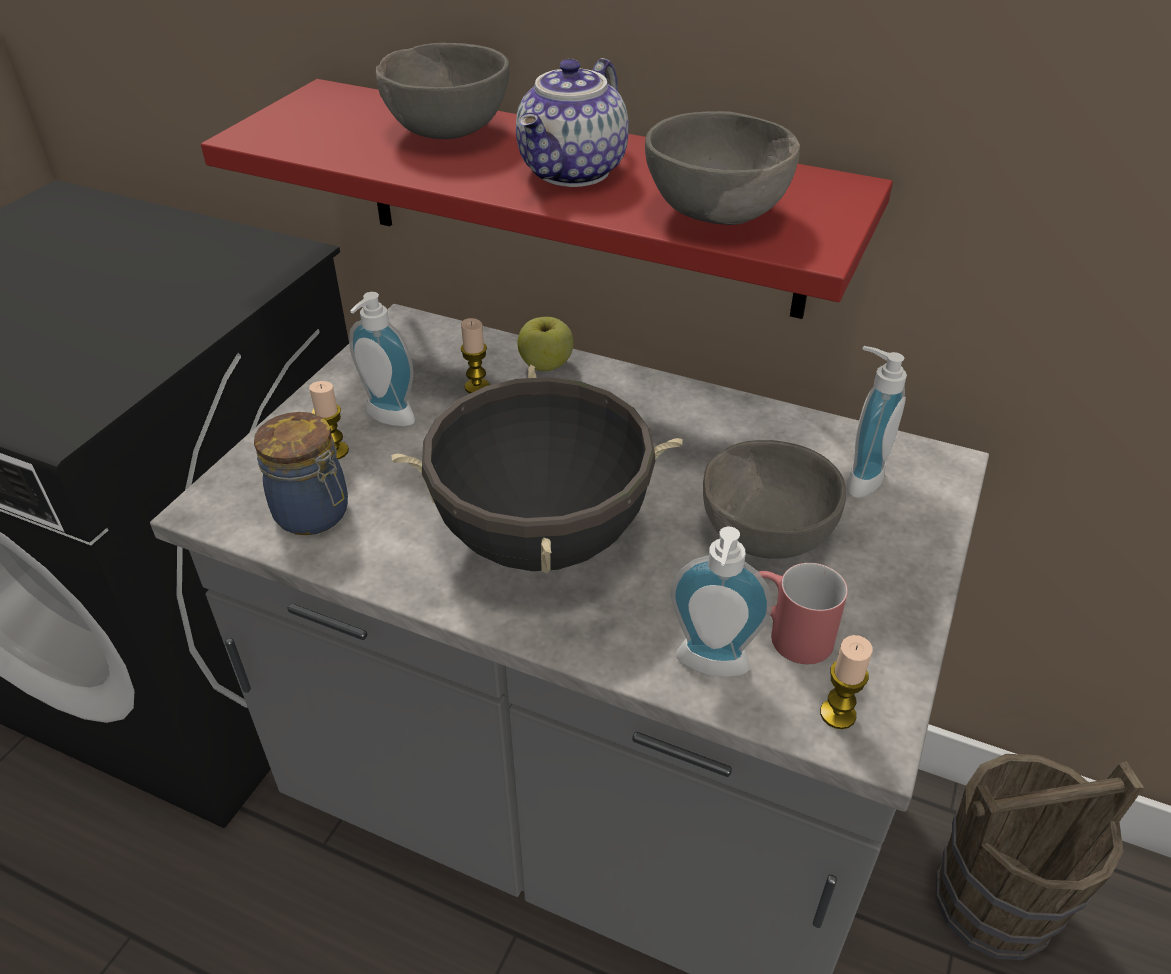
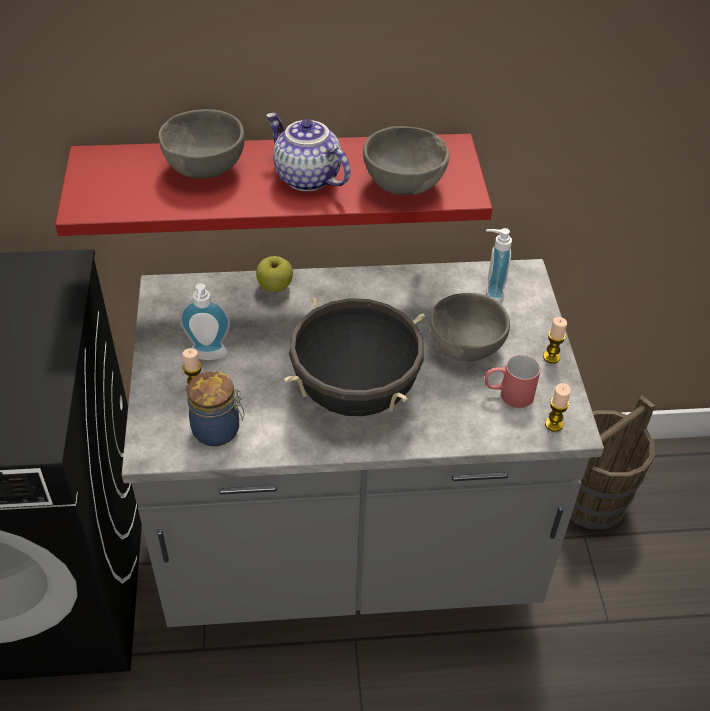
camera: 30 degrees left, 5 degrees up
candle [460,318,490,393] -> candle moved to [543,317,567,363]
teapot [516,58,629,187] -> teapot turned 135 degrees clockwise [266,113,350,191]
soap dispenser [671,527,772,677] -> none

